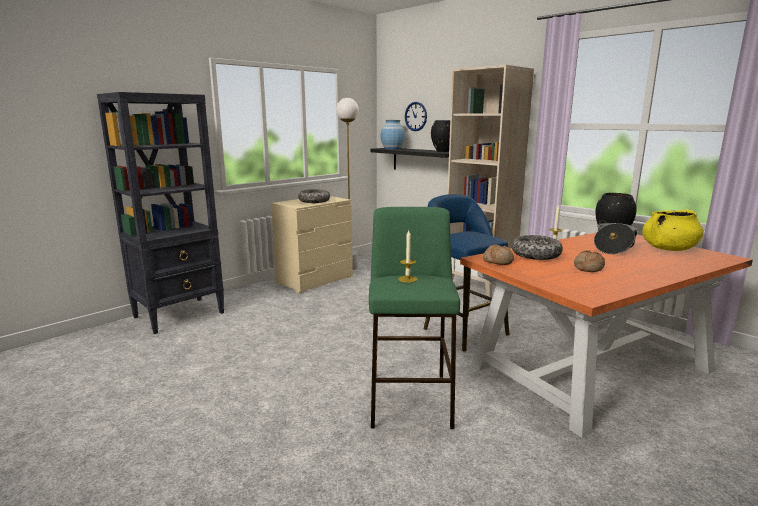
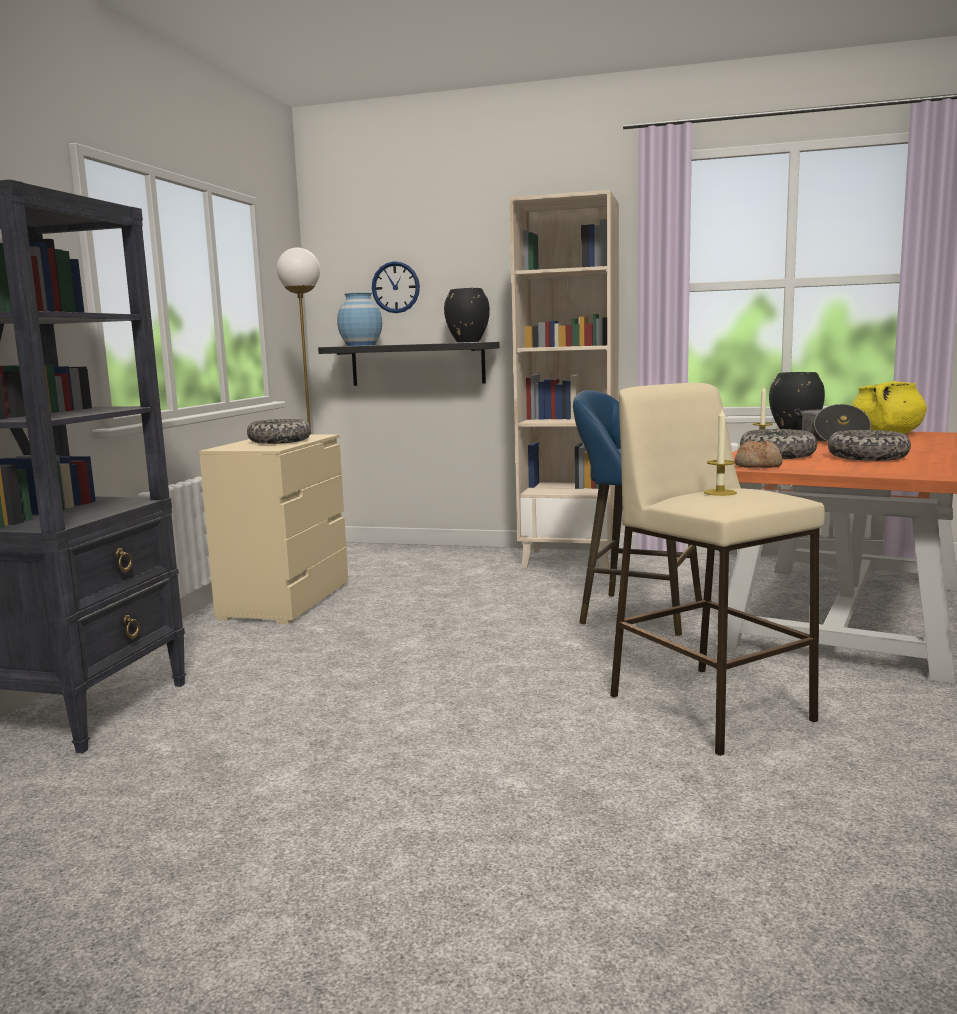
camera: 30 degrees left, 5 degrees down
green stool [369,207,460,429] -> beige stool [610,383,825,756]
bread [574,250,605,272] -> bowl [828,430,911,461]

